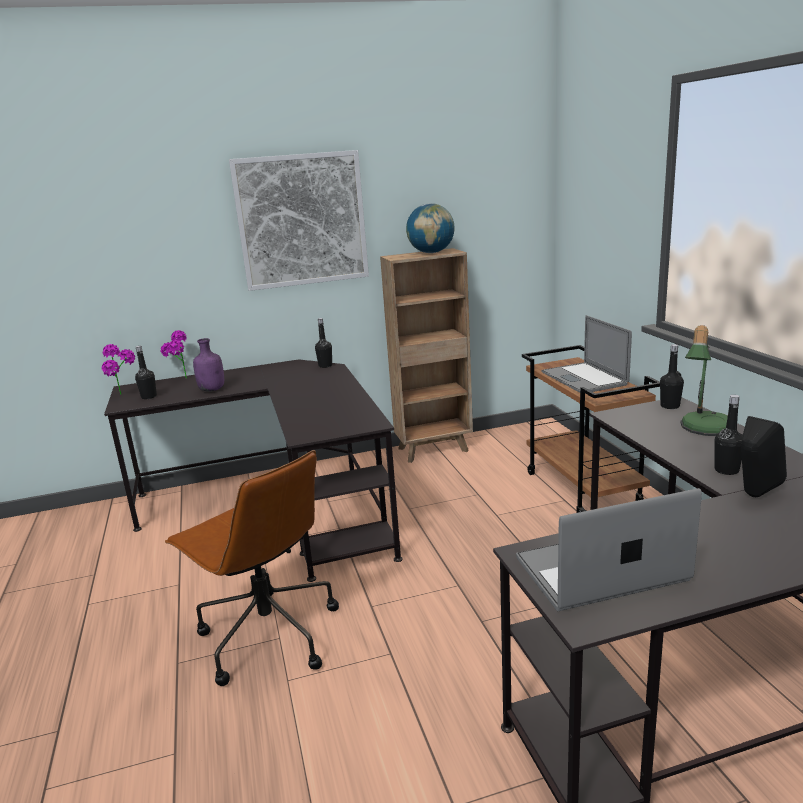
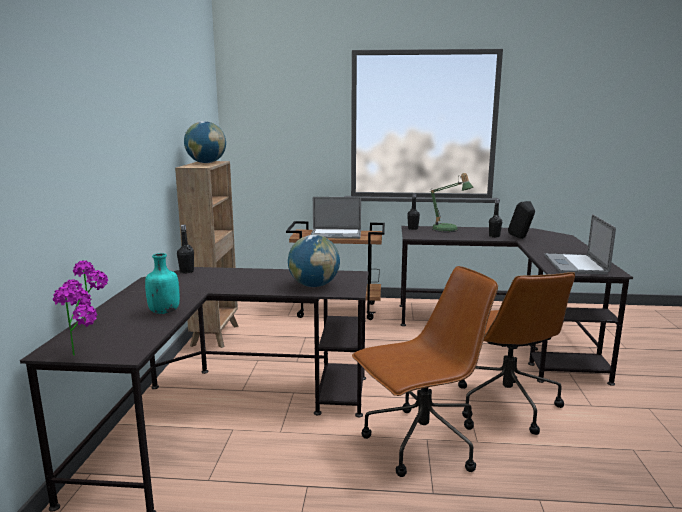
camera: 70 degrees left, 5 degrees down
black bottle [135,346,157,399] -> none
purple bottle [193,338,224,392] -> turquoise bottle [145,253,180,314]
picture [229,150,369,291] -> none
none -> globe [288,235,340,287]
none -> brown office chair [458,272,575,435]

